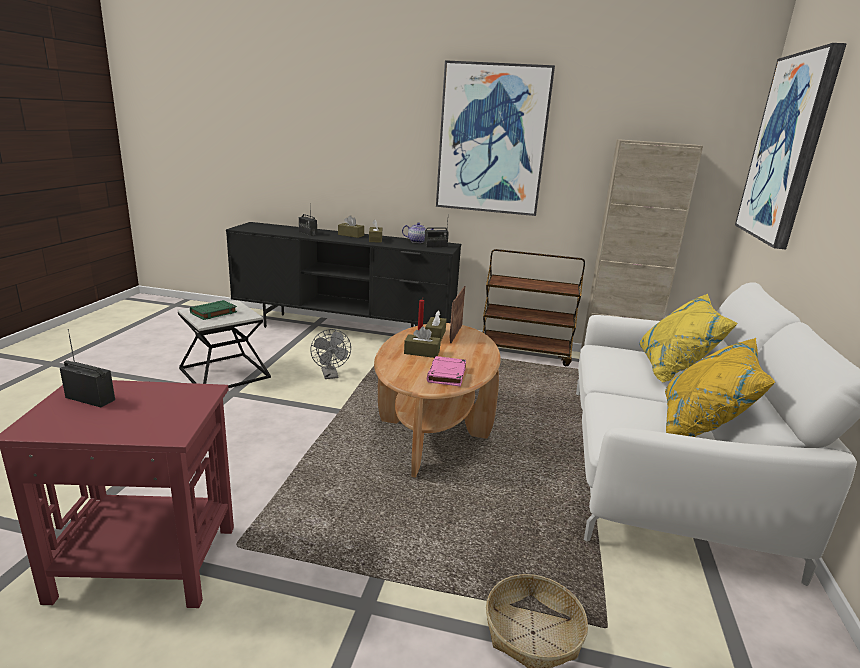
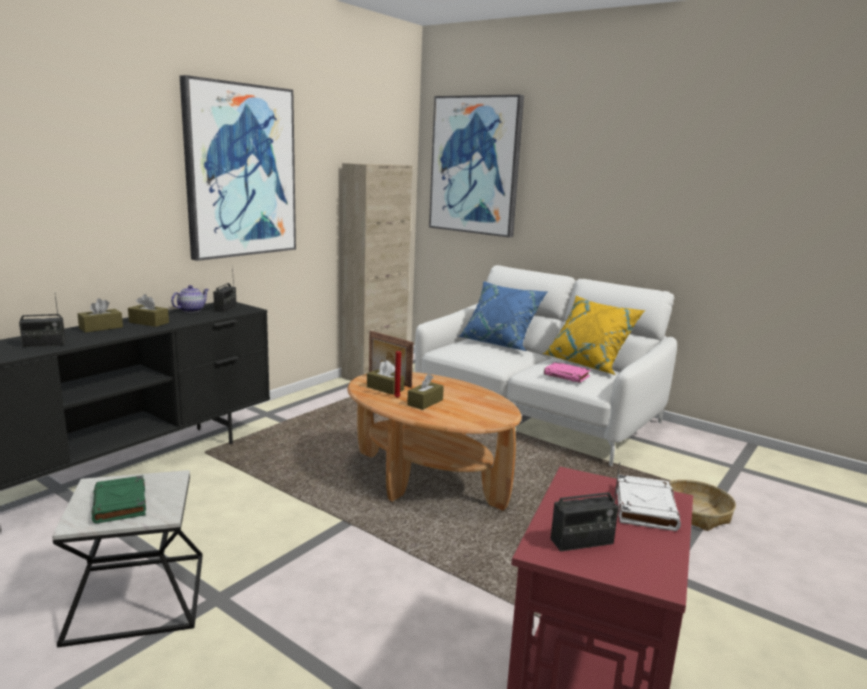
camera: 65 degrees left, 5 degrees down
radio [60,329,115,407] -> radio turned 150 degrees counterclockwise [551,462,620,552]
grey fan [310,329,351,379] -> none
pink book [427,356,466,387] -> pink book moved to [544,362,591,383]
brown cart [483,249,585,366] -> none
yellow pillow [639,293,738,383] -> blue pillow [458,281,547,351]
none -> white book [616,475,681,531]

